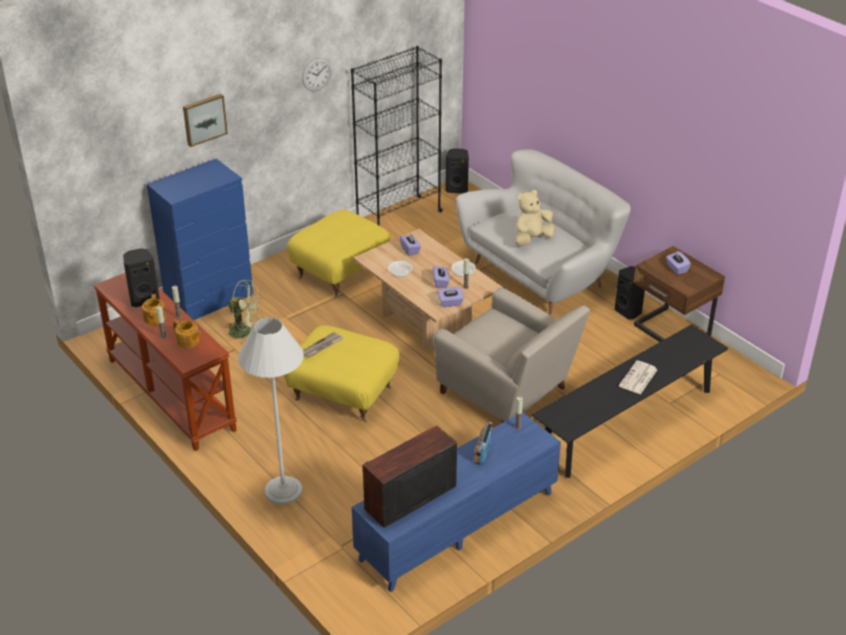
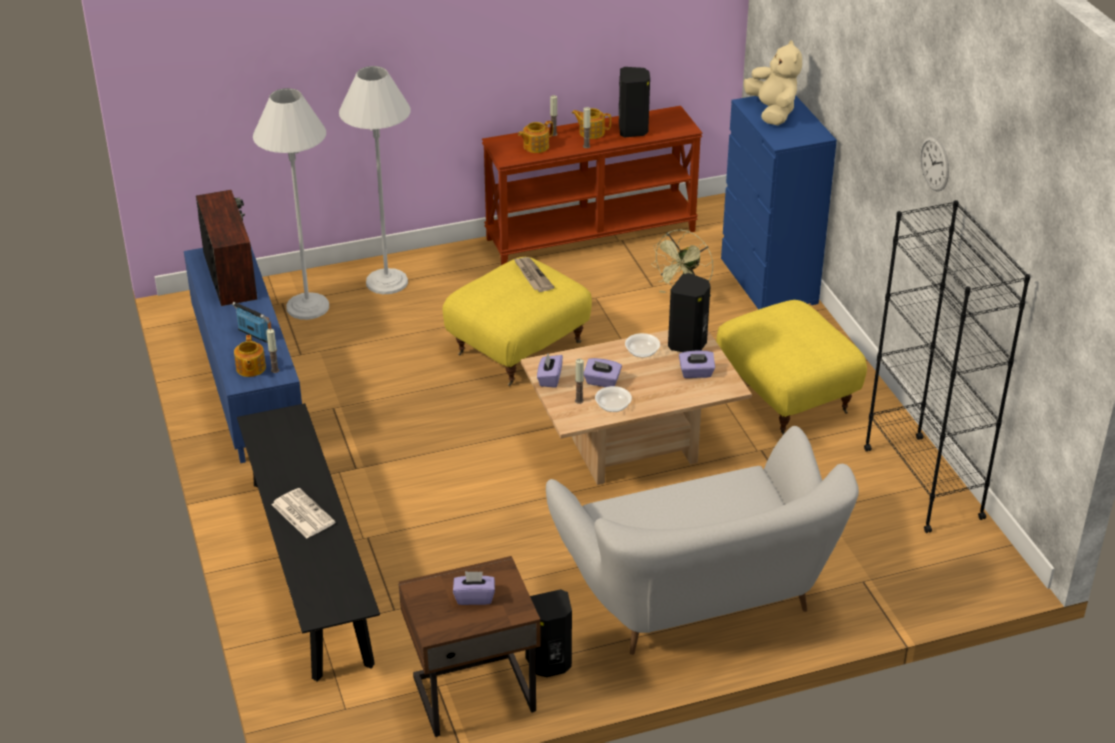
camera: 110 degrees right, 0 degrees up
picture [183,94,228,147] -> none
beige armchair [433,287,590,423] -> none
black speaker [445,148,469,193] -> black speaker moved to [668,273,711,352]
beige plush toy [515,190,555,246] -> beige plush toy moved to [744,40,802,126]
none -> teapot [234,335,266,377]
none -> white floor lamp [253,88,329,320]

